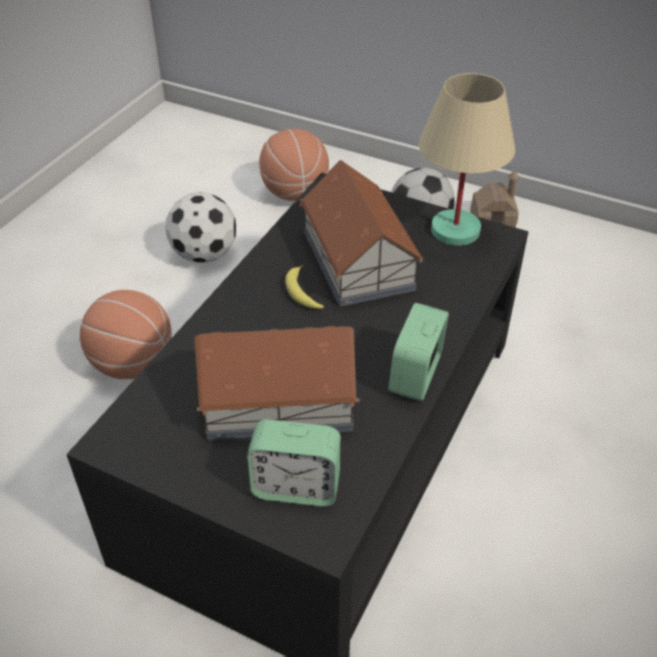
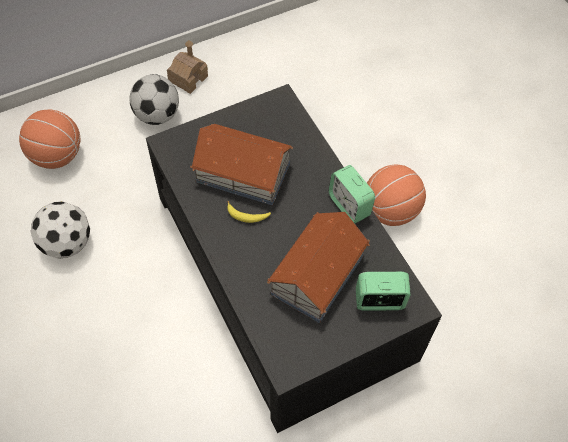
camera: 55 degrees left, 15 degrees up
basketball [80,290,172,379] -> basketball moved to [367,165,426,226]
alarm clock [247,419,341,507] -> alarm clock turned 135 degrees counterclockwise [356,272,411,311]
beige table lamp [419,73,515,246] -> none

